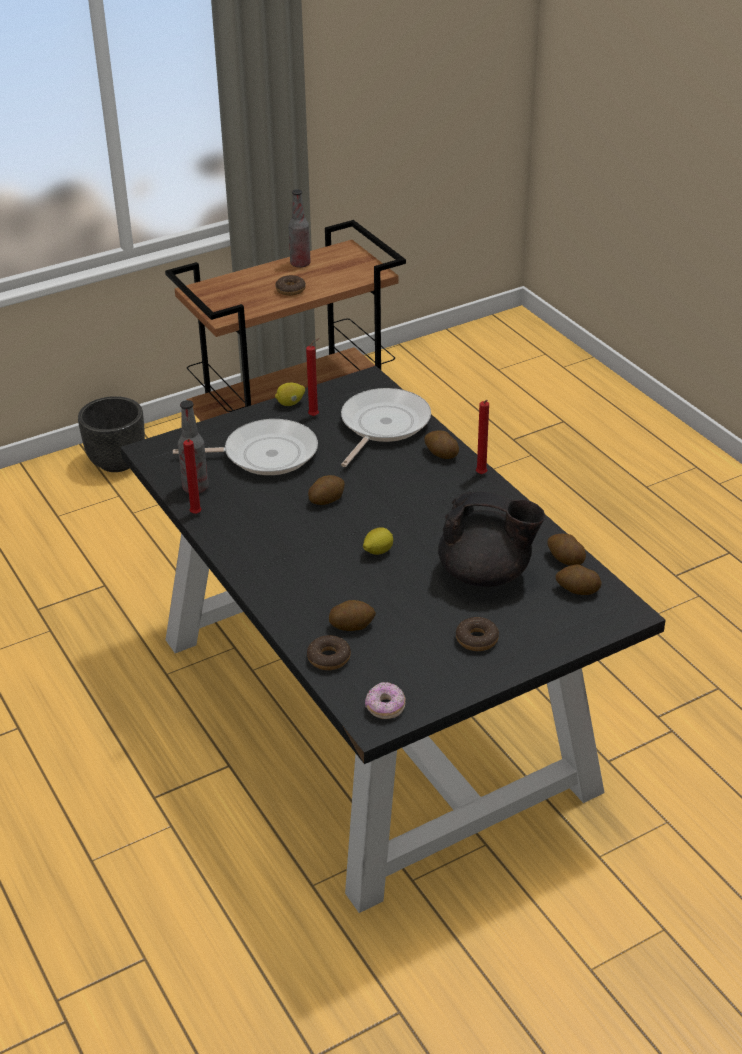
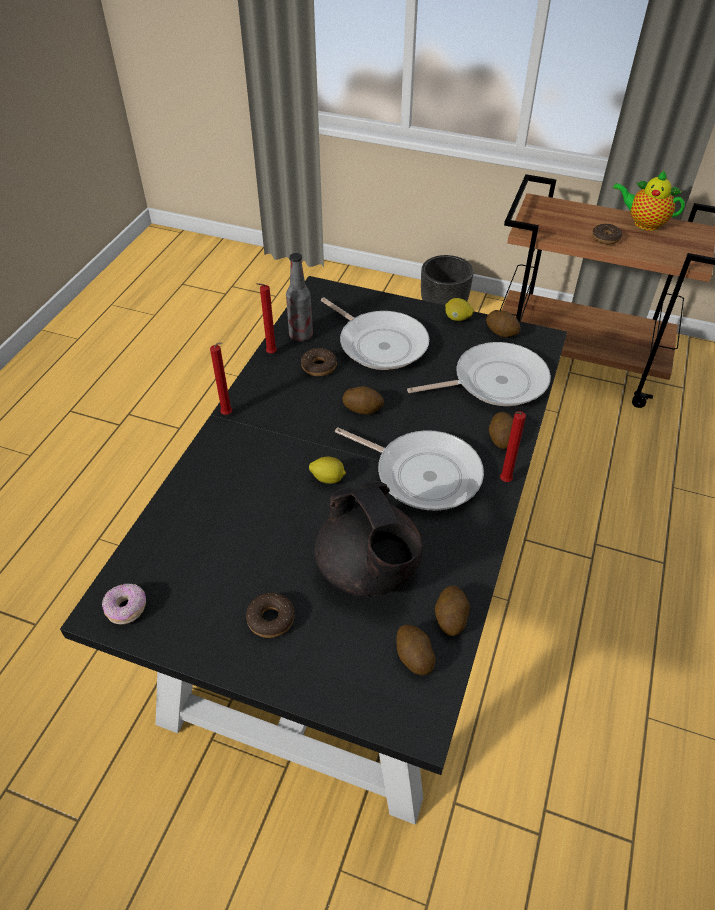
camera: 50 degrees right, 10 degrees up
bottle [289,189,311,268] -> teapot [613,170,685,231]
red candle [306,338,320,416] -> red candle moved to [210,343,232,415]
donut [307,635,351,670] -> donut moved to [301,348,337,376]
potato [329,600,376,631] -> potato moved to [486,310,521,337]
none -> frying pan [335,427,484,511]

